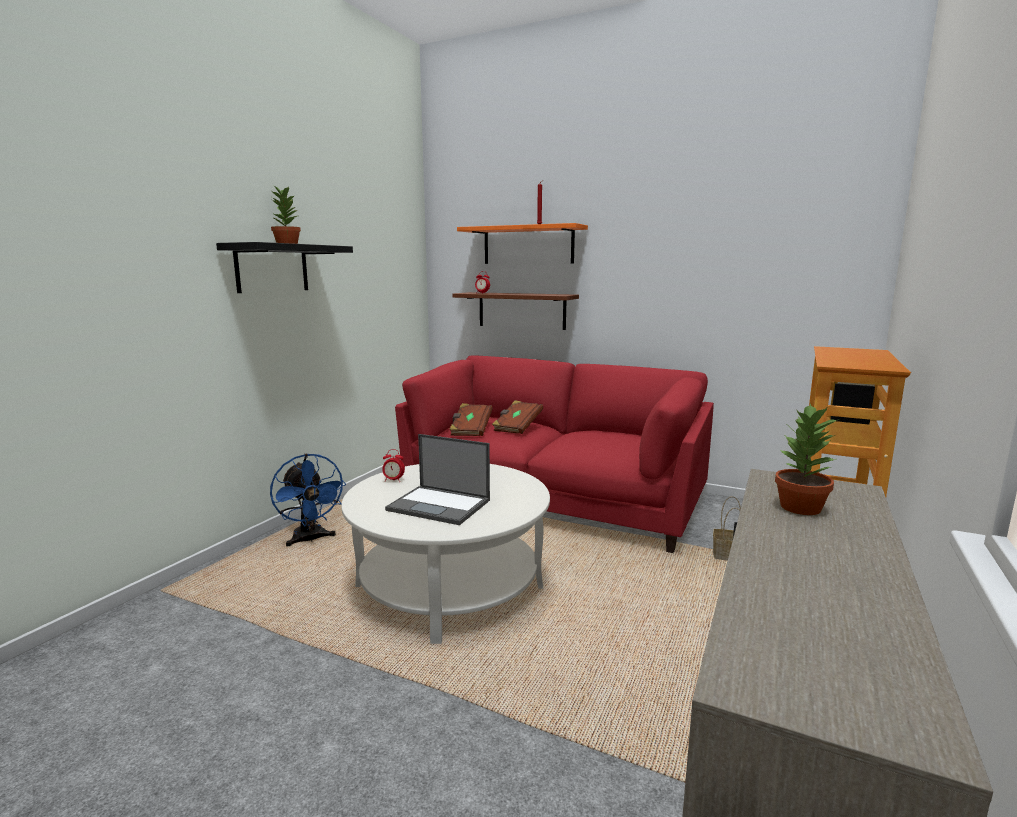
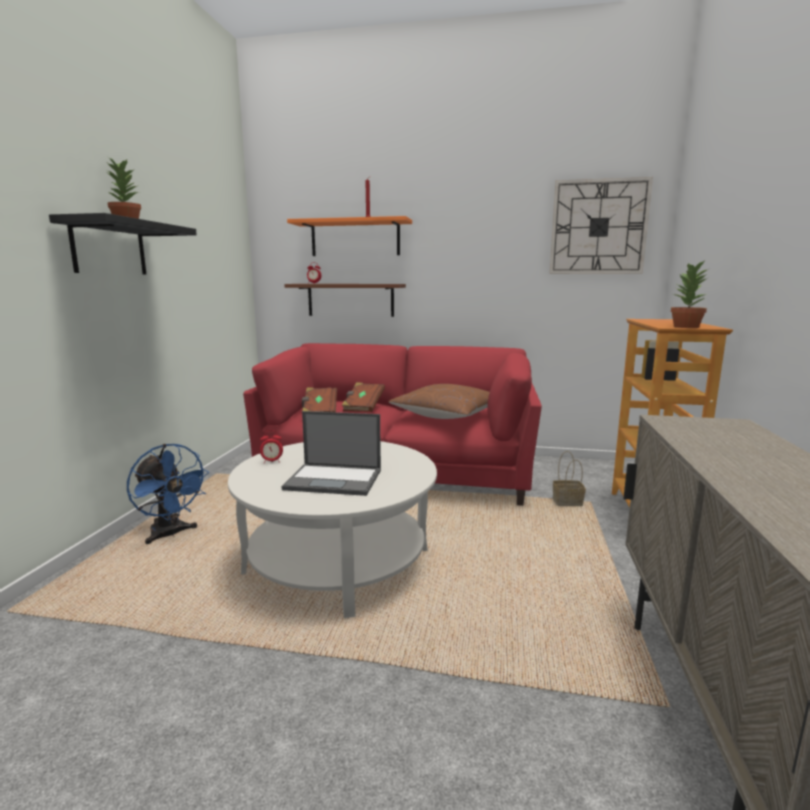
camera: 15 degrees left, 0 degrees up
potted plant [775,403,839,515] -> potted plant moved to [671,259,710,328]
none -> brown pillow [388,384,490,419]
none -> wall clock [549,177,653,274]

